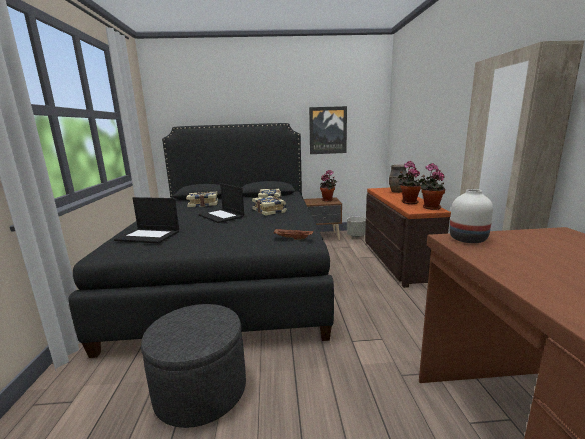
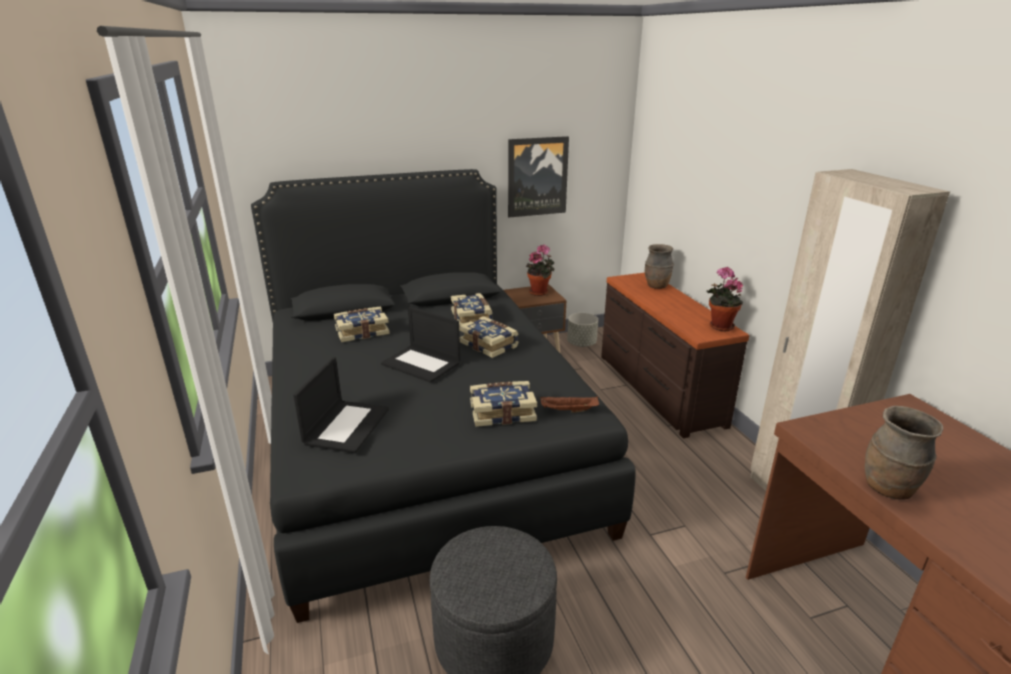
camera: 15 degrees left, 10 degrees up
laptop [114,197,179,244] -> laptop turned 75 degrees counterclockwise [293,357,389,453]
potted plant [398,161,421,204] -> none
white vase [449,189,493,243] -> none
none -> book [470,381,537,427]
none -> brown vase [865,406,943,500]

